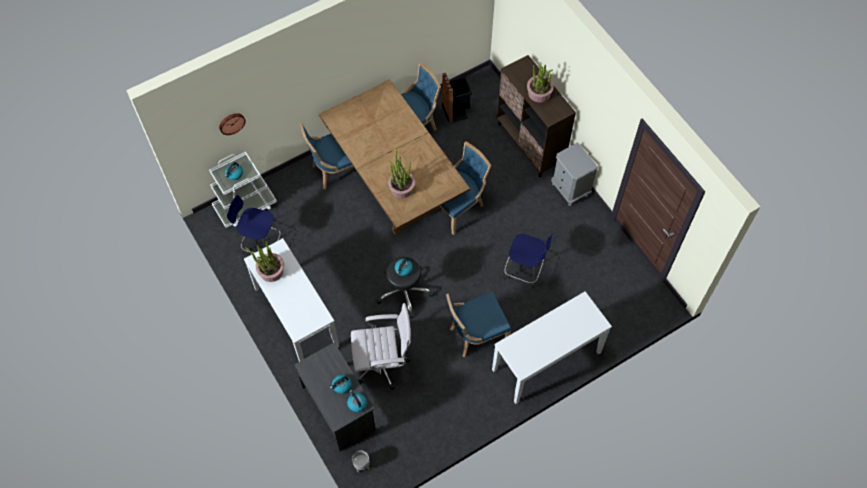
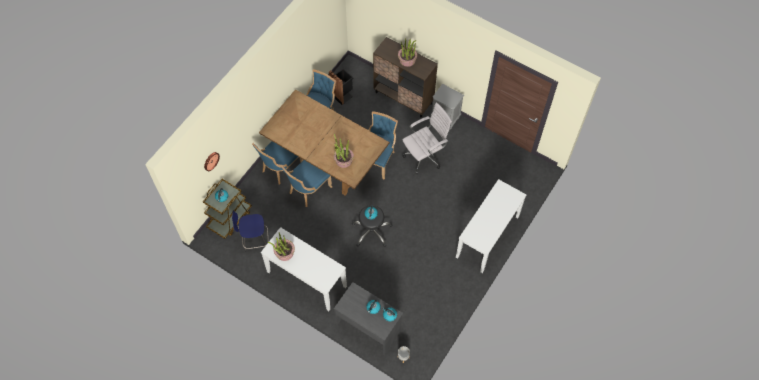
camera: 25 degrees left, 0 degrees up
white cart [209,152,277,228] -> brown cart [203,179,252,239]
white office chair [351,303,411,390] -> white office chair moved to [402,102,452,174]
blue chair [446,292,511,358] -> blue chair moved to [281,160,332,207]
blue stool [504,234,553,288] -> none

